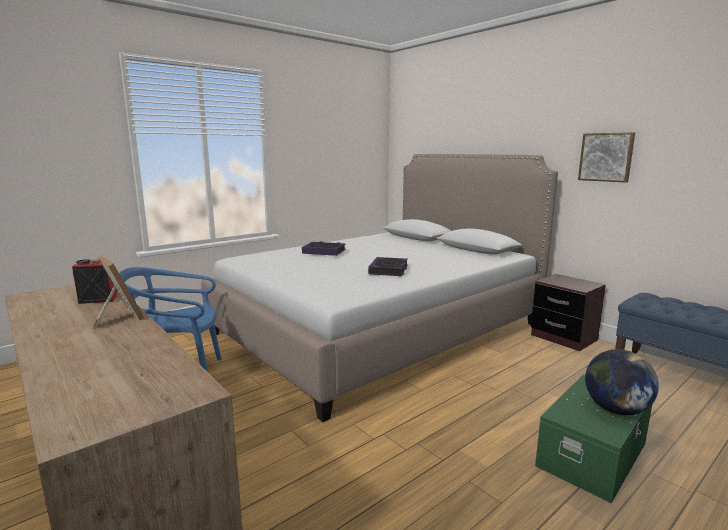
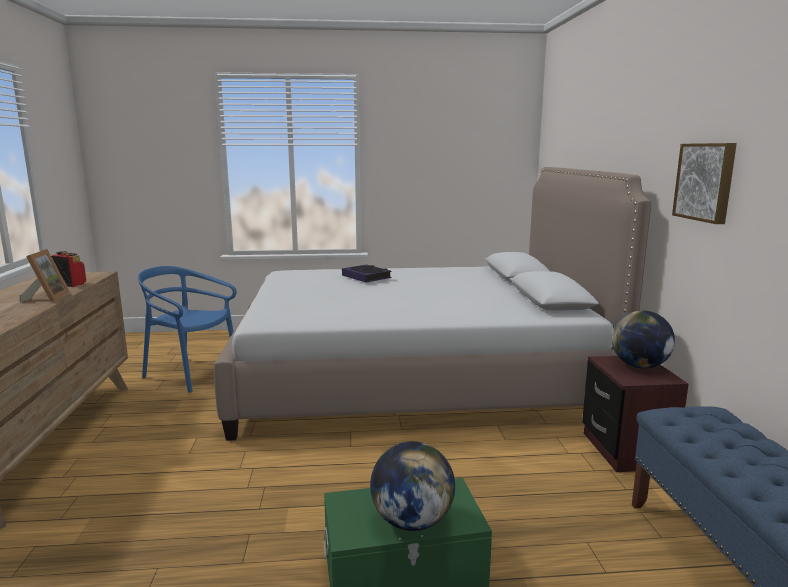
camera: 35 degrees right, 0 degrees up
book [368,257,408,276] -> none
none -> globe [612,310,675,369]

